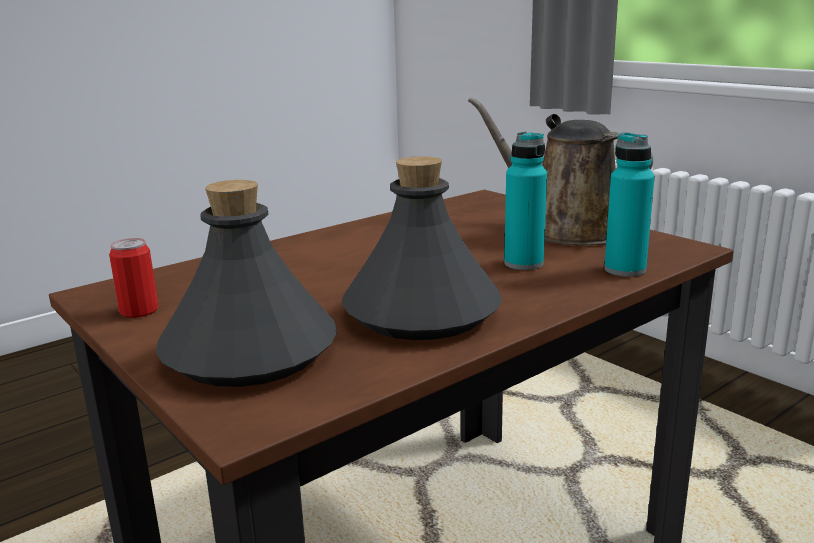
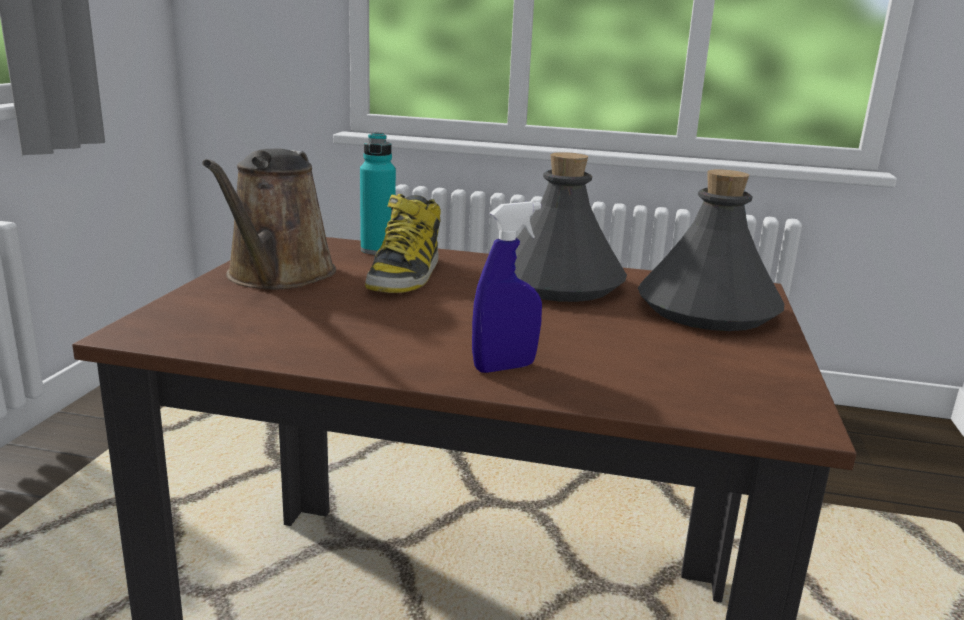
camera: 130 degrees left, 0 degrees up
can [109,238,159,318] -> none
turquoise bottle [504,132,547,270] -> boot [365,194,441,293]
none -> blue spray bottle [472,201,542,373]

